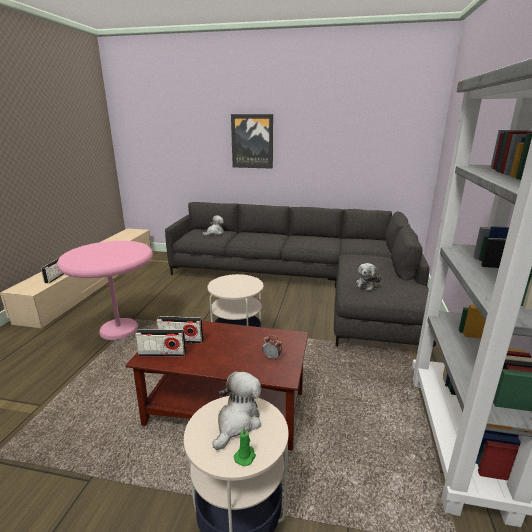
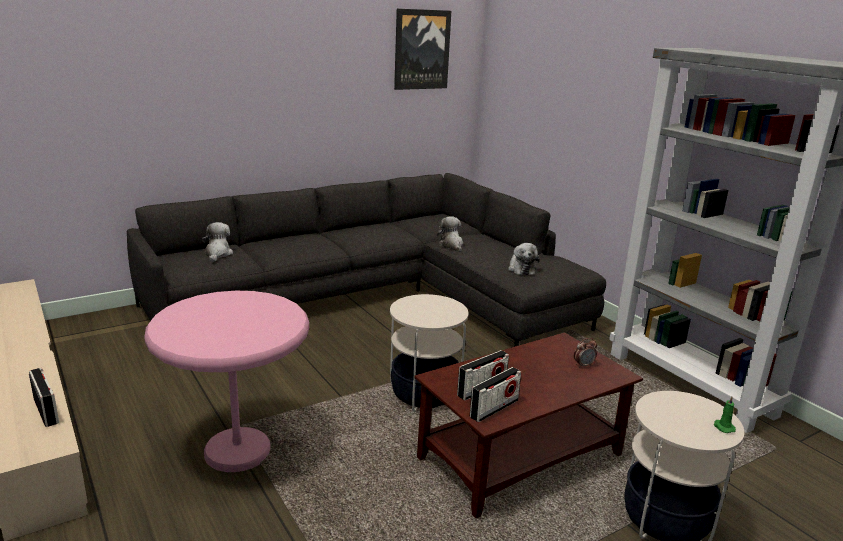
camera: 45 degrees left, 0 degrees up
plush toy [213,371,261,450] -> plush toy moved to [437,216,463,252]
picture [231,114,273,169] -> picture moved to [394,9,451,90]

